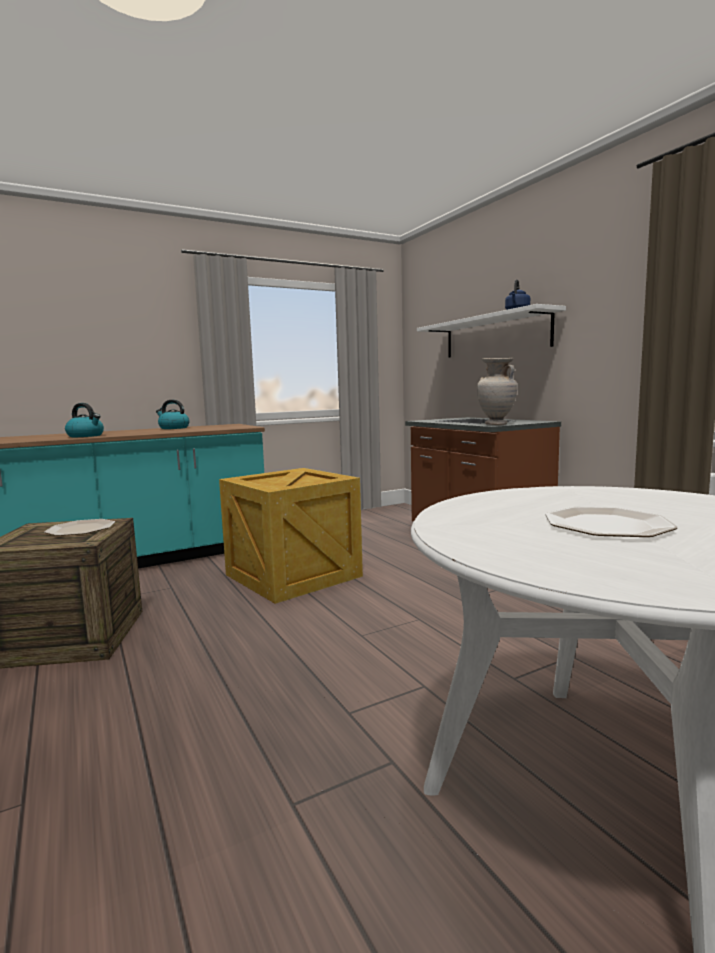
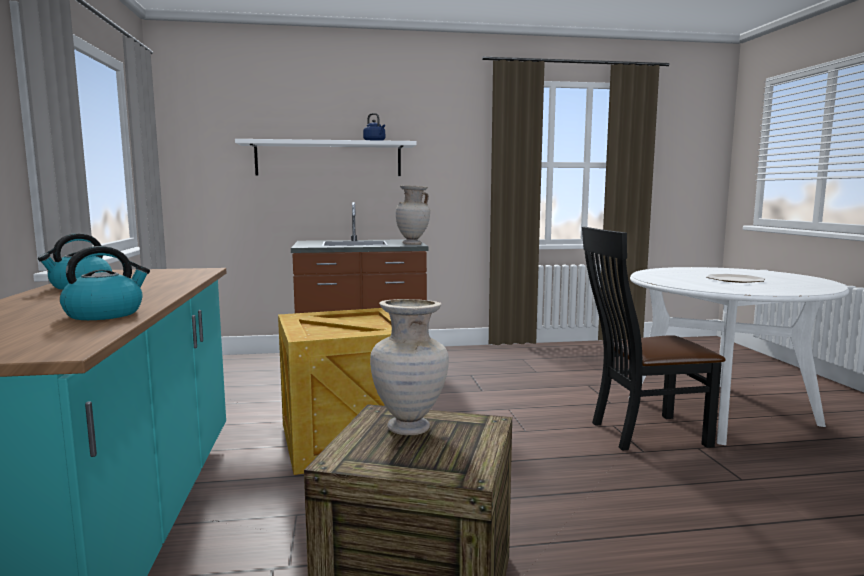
camera: 70 degrees left, 0 degrees up
plate [44,519,115,536] -> beige vase [370,299,449,435]
none -> black chair [582,227,725,451]

